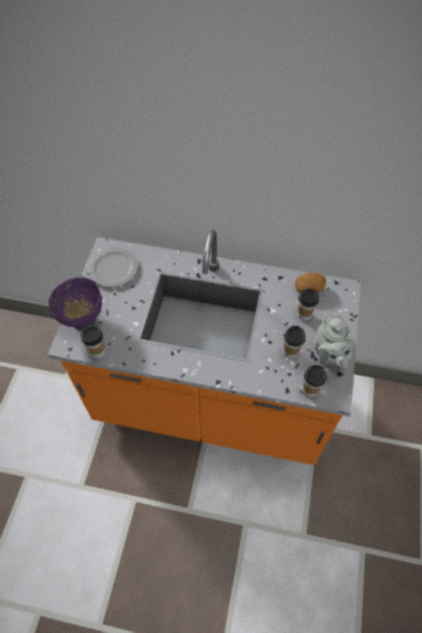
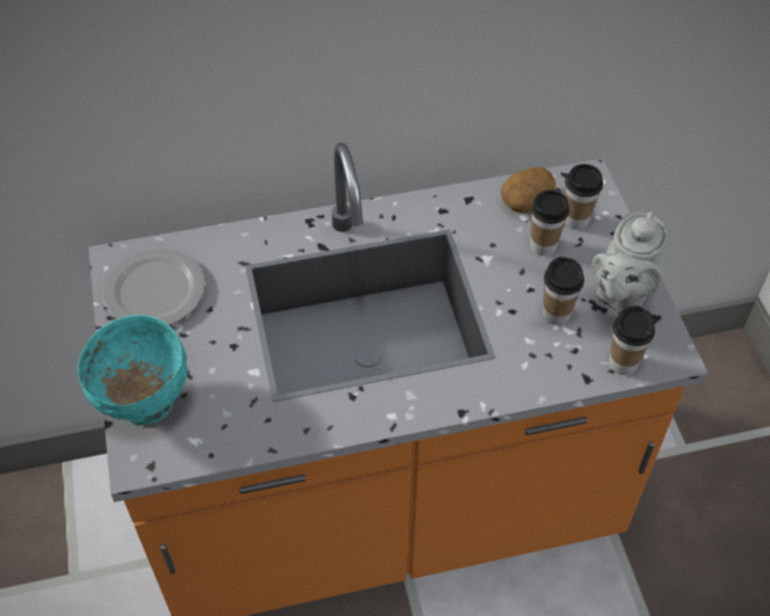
camera: 25 degrees left, 5 degrees down
purple bowl [49,277,102,330] -> turquoise bowl [77,315,188,425]
cup [81,326,105,358] -> cup moved to [565,164,603,230]
grey teapot [314,314,355,368] -> grey teapot turned 60 degrees clockwise [592,211,668,314]

